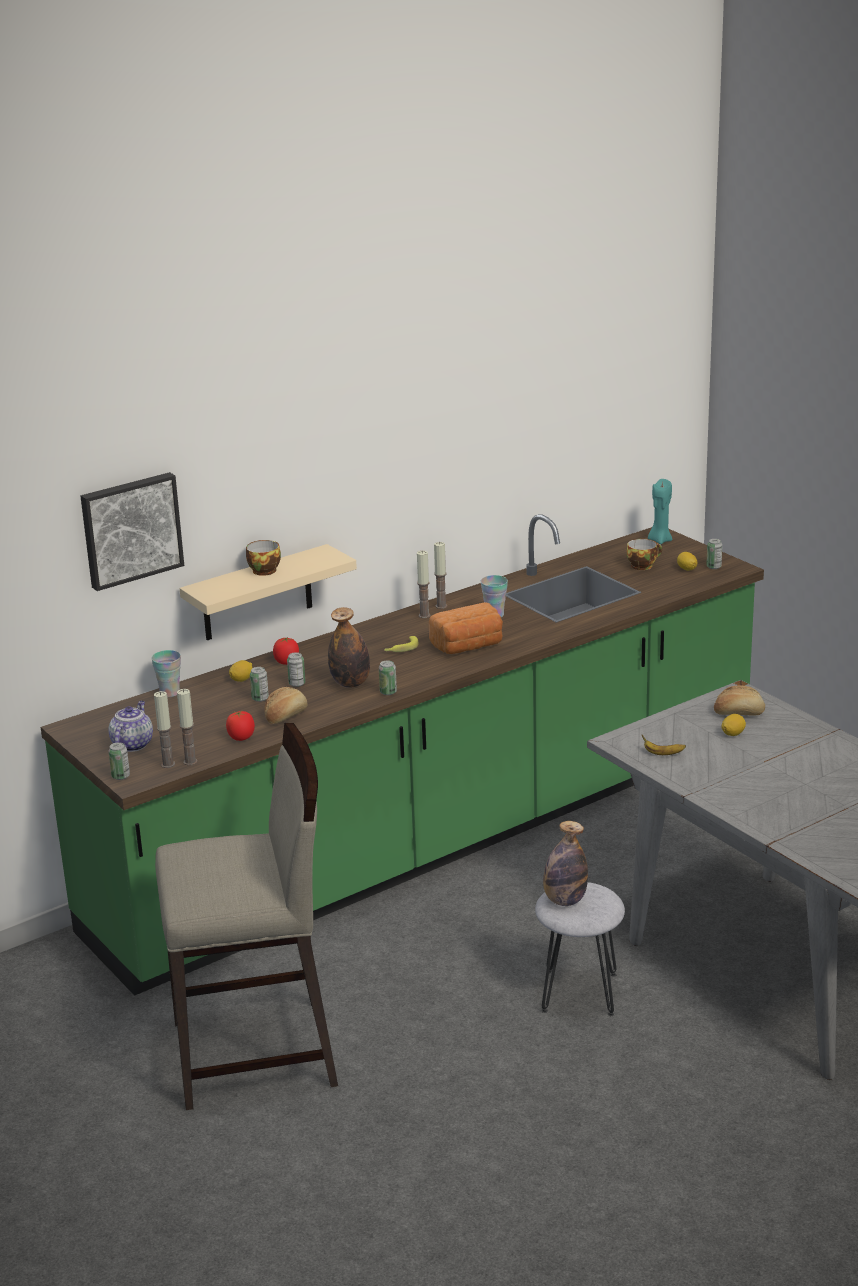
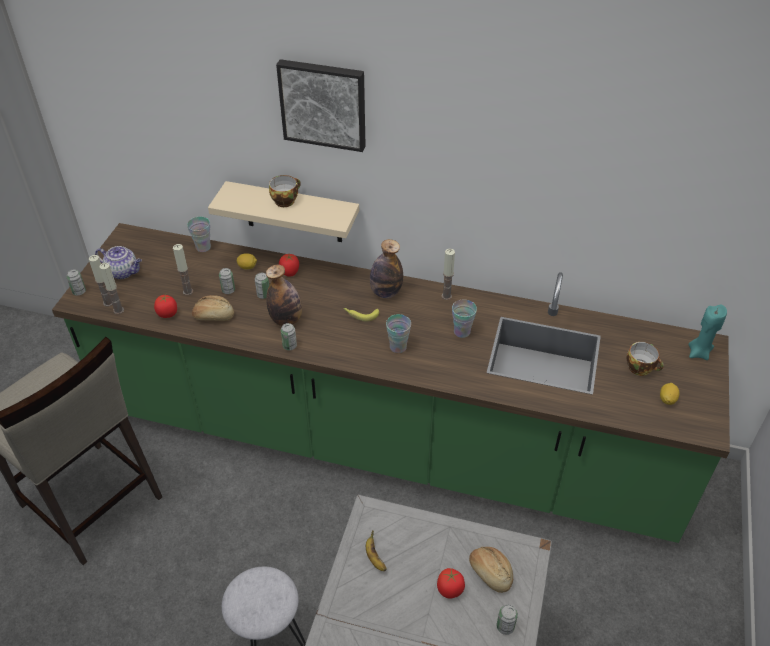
camera: 50 degrees right, 20 degrees up
picture [81,472,184,591] -> picture moved to [276,59,366,152]
teapot [108,701,153,752] -> teapot turned 45 degrees clockwise [95,246,142,279]
candle [417,551,431,618] -> candle moved to [173,244,193,295]
bread [429,602,503,654] -> cup [386,314,411,353]
bottle [543,821,588,906] -> bottle moved to [370,239,403,298]
can [706,539,722,569] -> can moved to [497,605,518,635]
lemon [722,714,746,736] -> tomato [437,568,465,599]

